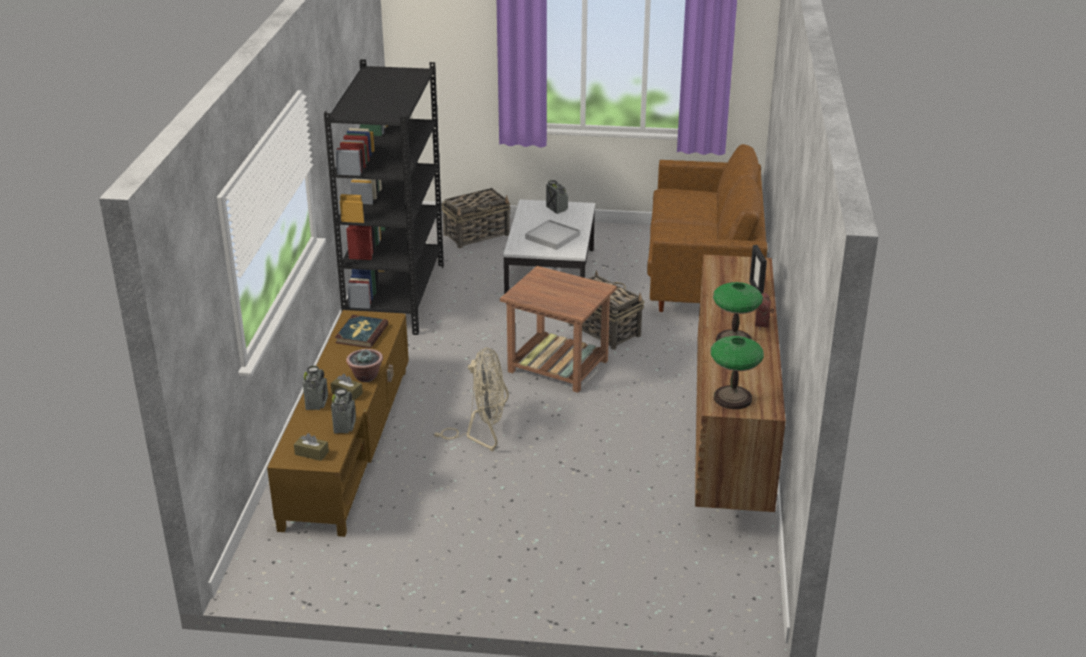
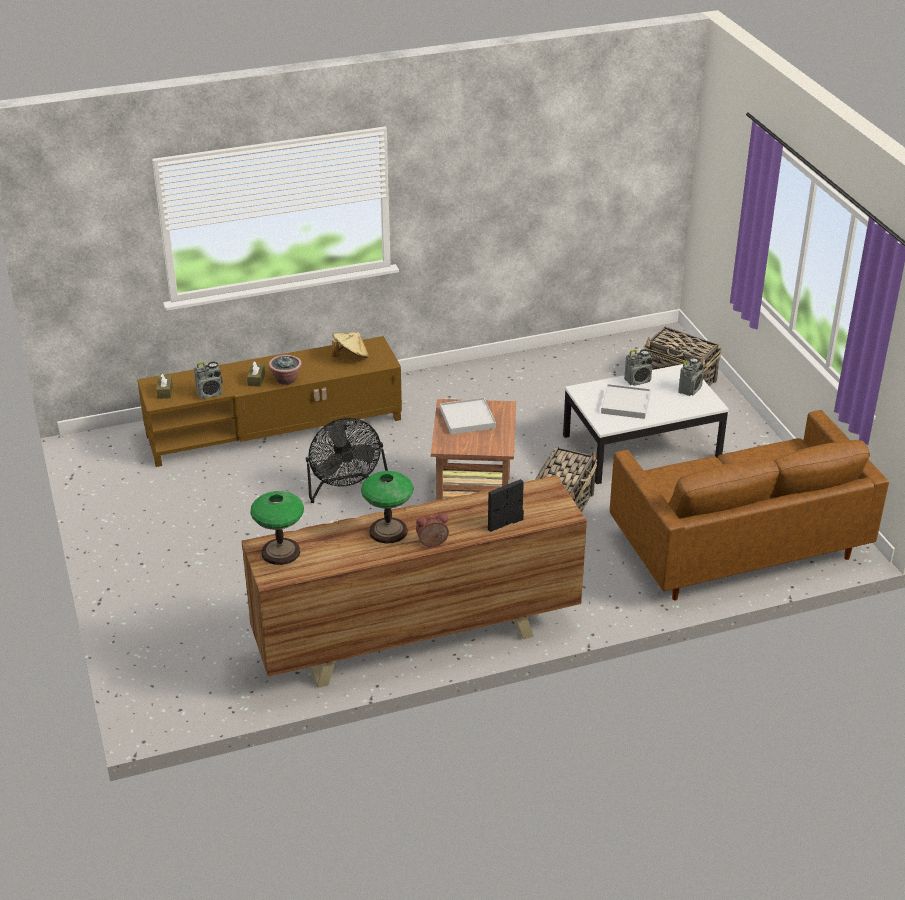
camera: 65 degrees right, 5 degrees up
radio [303,366,328,410] -> radio moved to [624,349,653,386]
black bookcase [324,59,444,335] -> none
book [335,315,388,348] -> beige hat [332,332,369,358]
beige fan [433,347,509,452] -> black fan [306,418,389,503]
none -> white tray [440,397,496,435]

